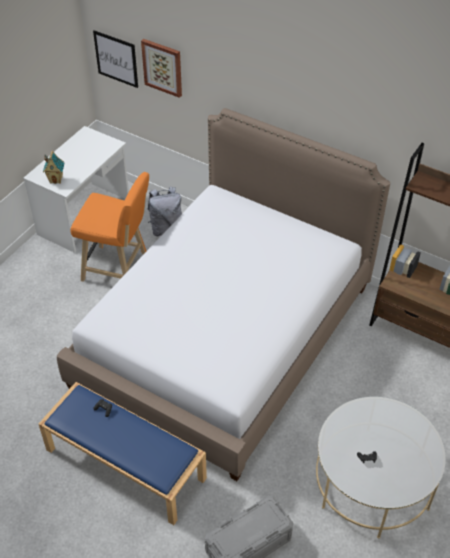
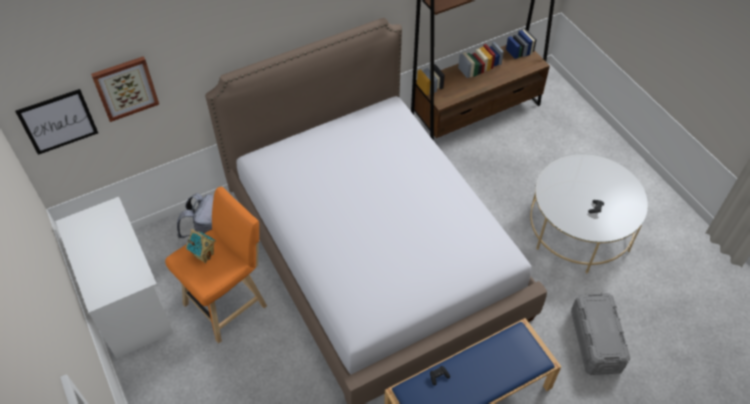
camera: 60 degrees left, 5 degrees up
toy house [43,150,64,184] -> toy house moved to [186,229,216,263]

